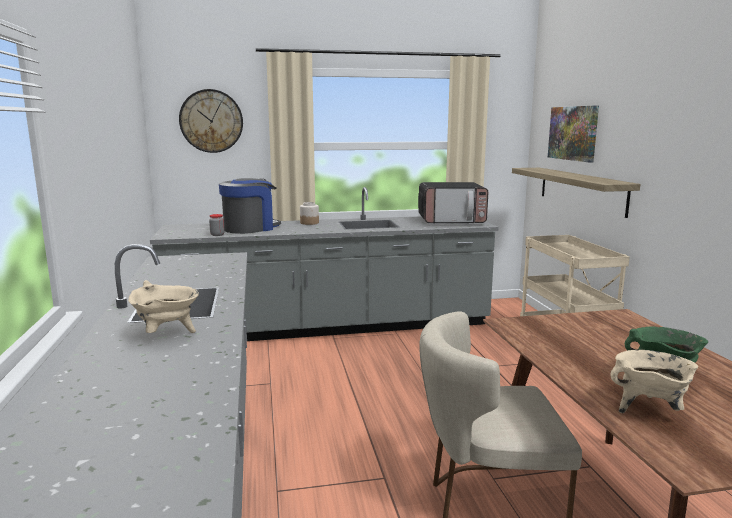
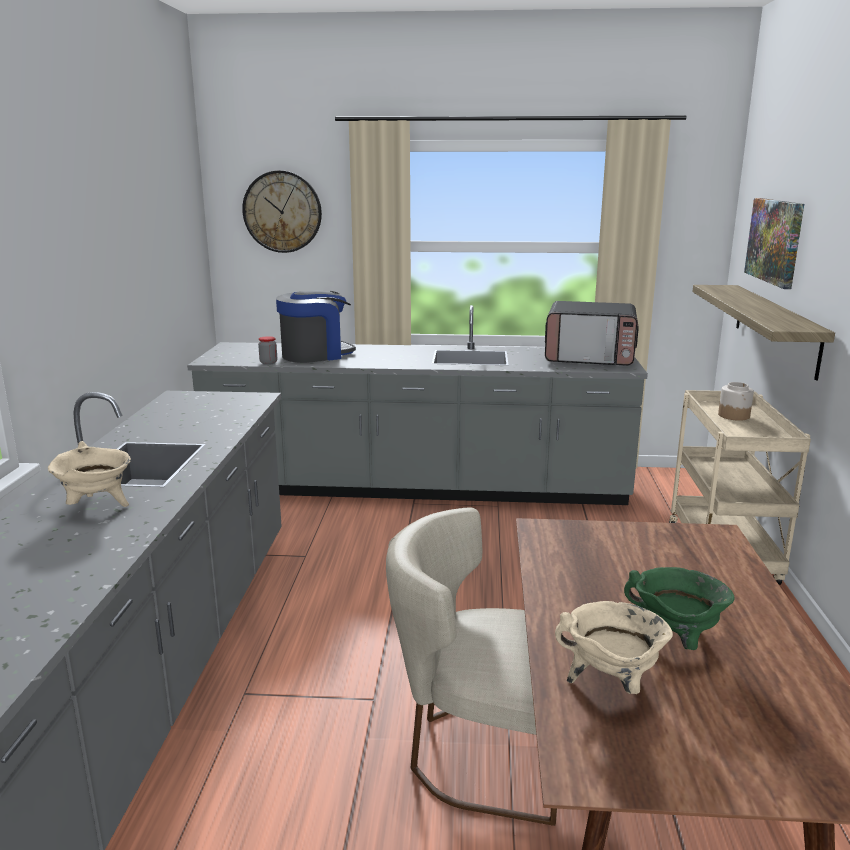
camera: 15 degrees right, 5 degrees up
jar [300,202,319,225] -> jar moved to [718,382,754,421]

